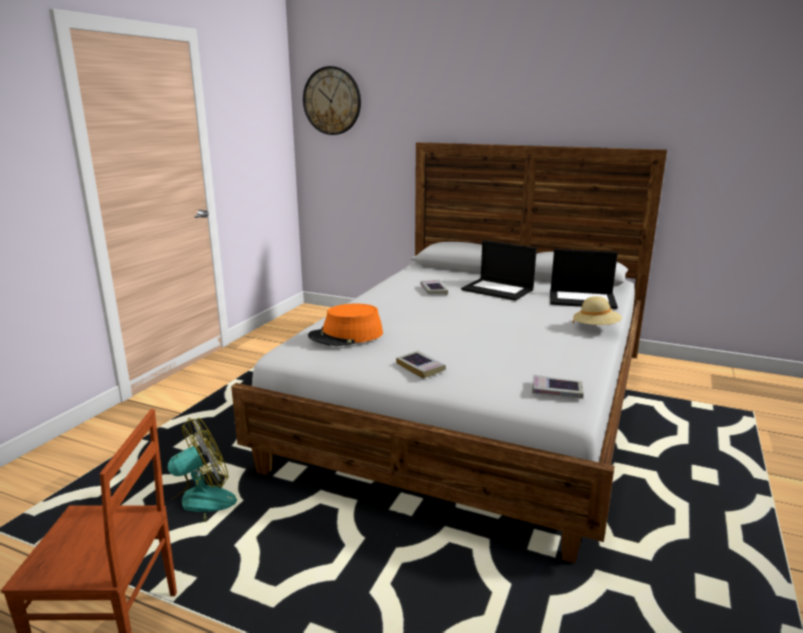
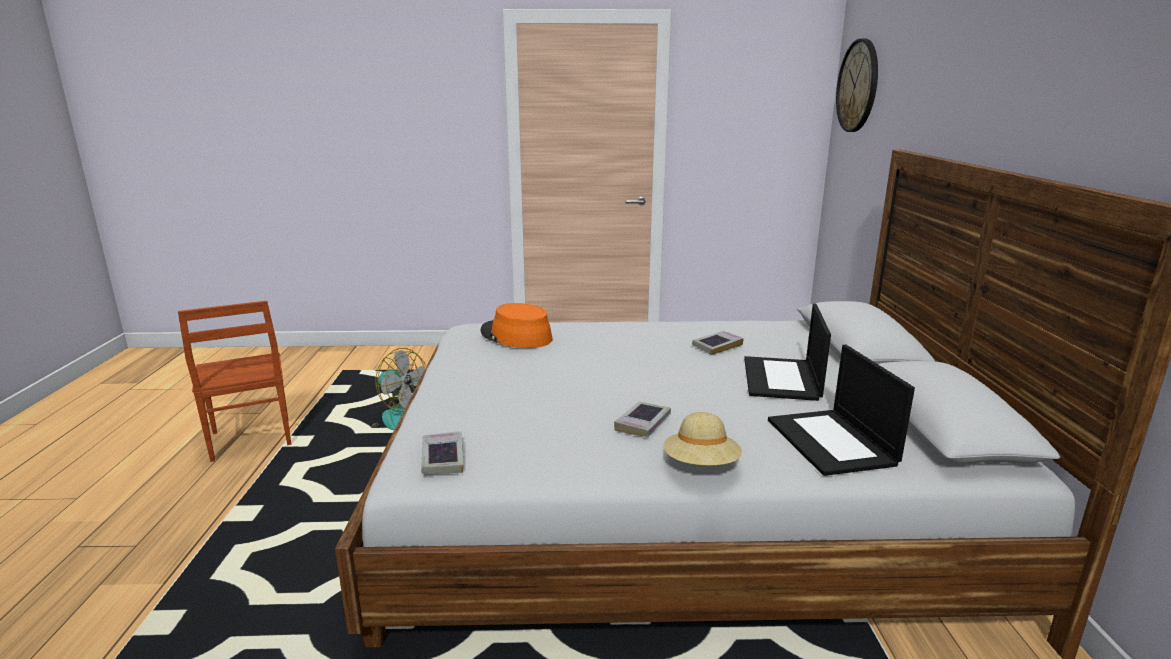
camera: 65 degrees right, 0 degrees up
book [396,351,446,379] -> book moved to [614,402,671,437]

